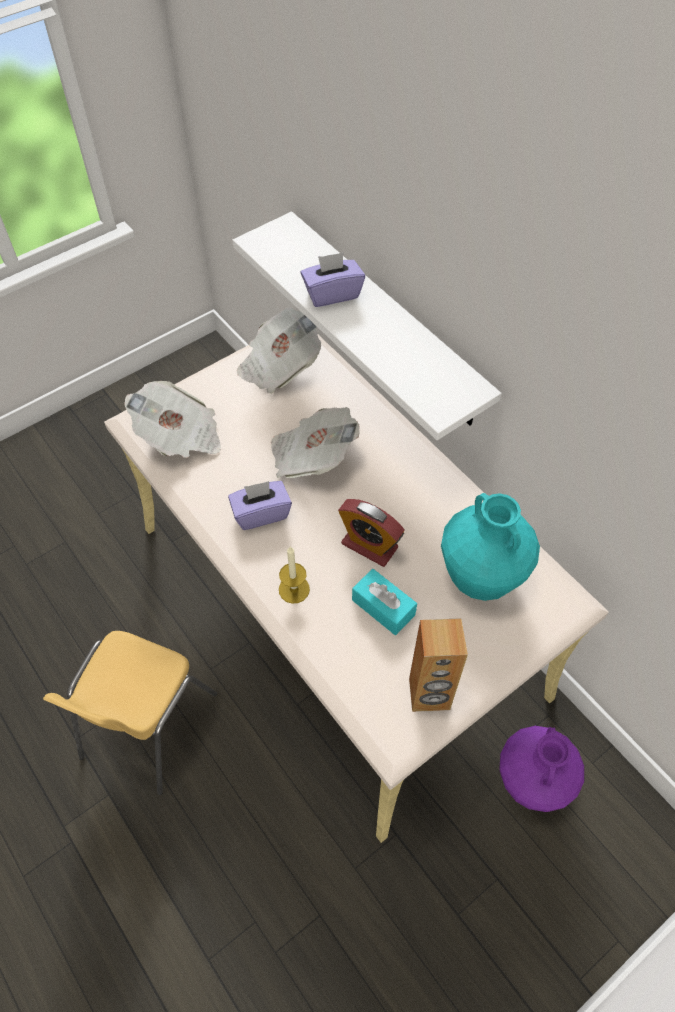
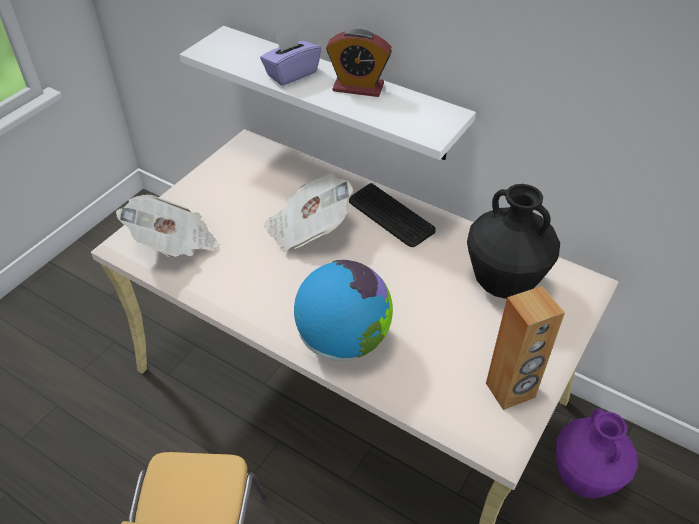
camera: 20 degrees left, 10 degrees down
purple tissue box [228,481,292,530] -> none
newspaper [237,308,321,394] -> none
candle [279,547,310,604] -> globe [294,260,393,361]
alarm clock [338,499,405,567] -> alarm clock moved to [326,29,392,97]
turquoise tissue box [352,569,417,635] -> none
turquoise vase [441,493,540,601] -> black vase [467,184,560,299]
none -> keyboard [349,183,436,247]

